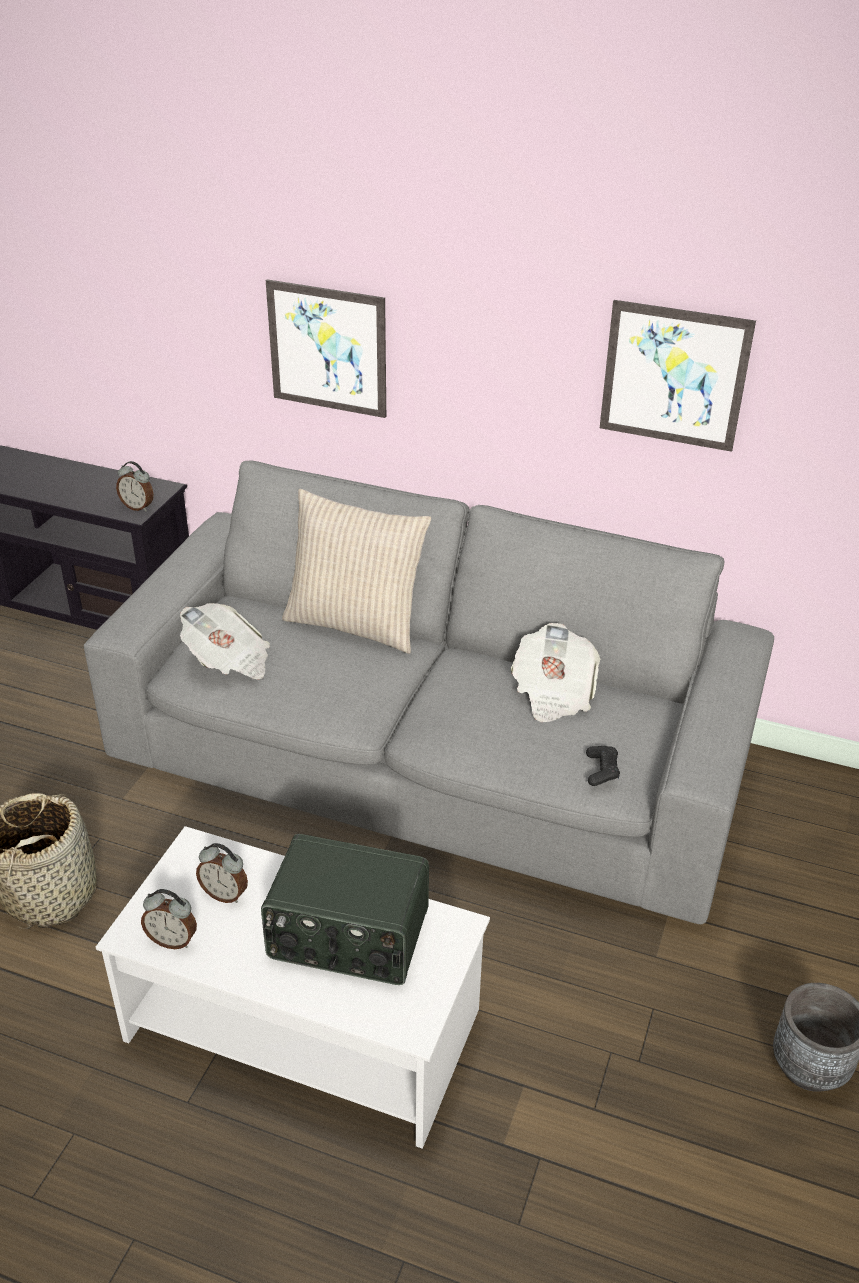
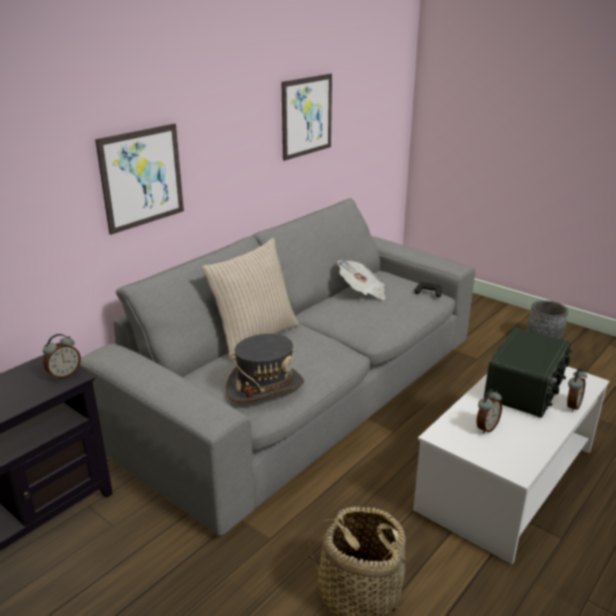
camera: 70 degrees left, 10 degrees down
alarm clock [141,889,197,949] -> alarm clock moved to [567,368,587,412]
newspaper [180,603,270,679] -> grey hat [226,334,304,403]

